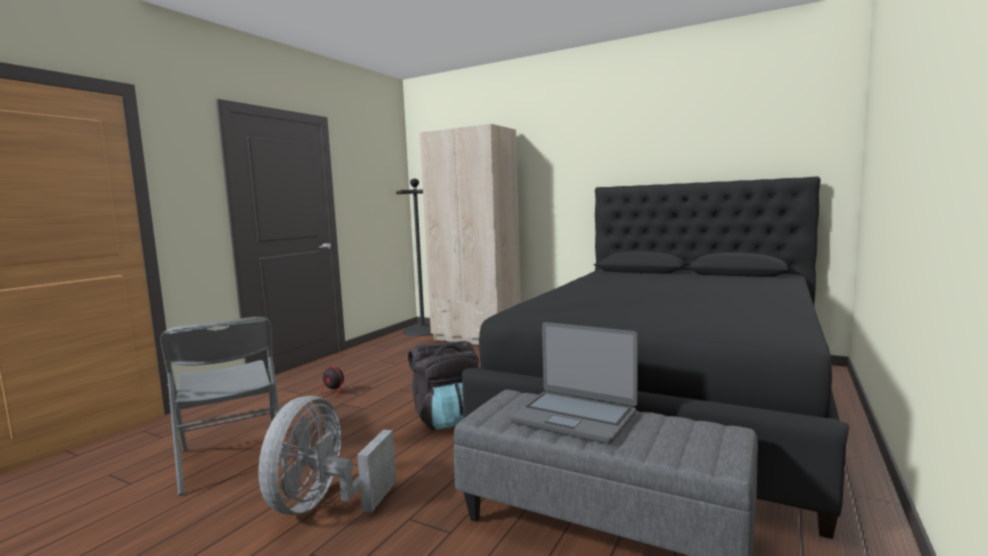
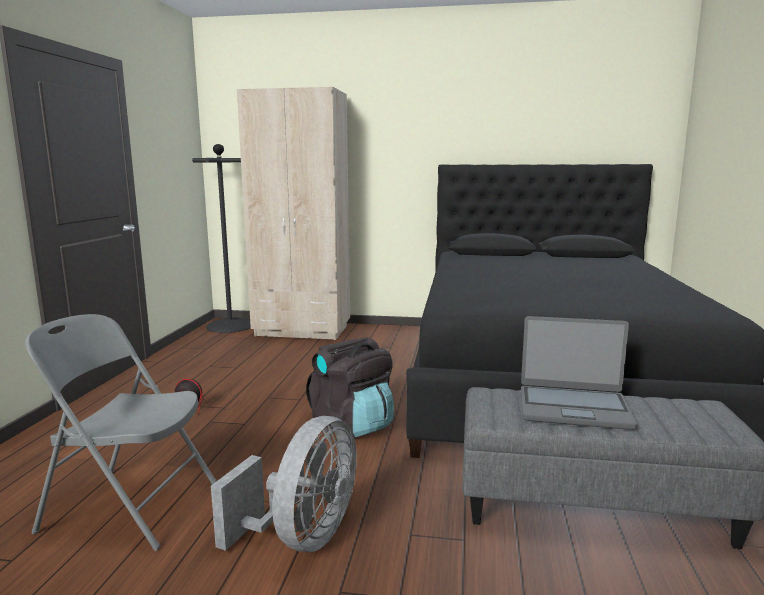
camera: 20 degrees left, 5 degrees up
grey chair [160,317,288,496] -> grey chair turned 150 degrees clockwise [25,314,217,551]
grey fan [258,396,396,515] -> grey fan turned 150 degrees counterclockwise [211,416,357,552]

